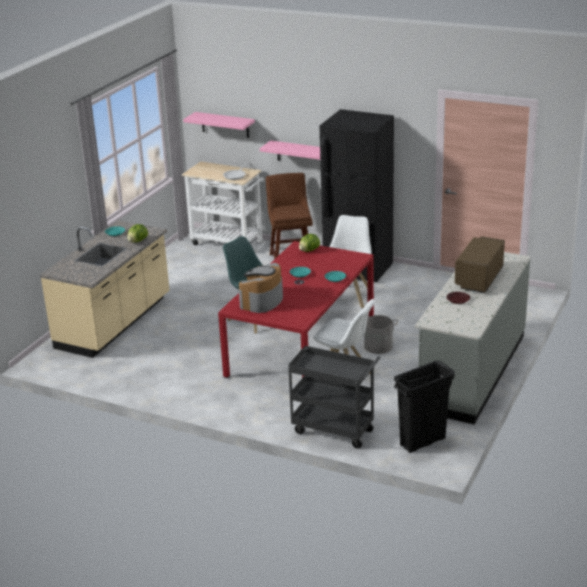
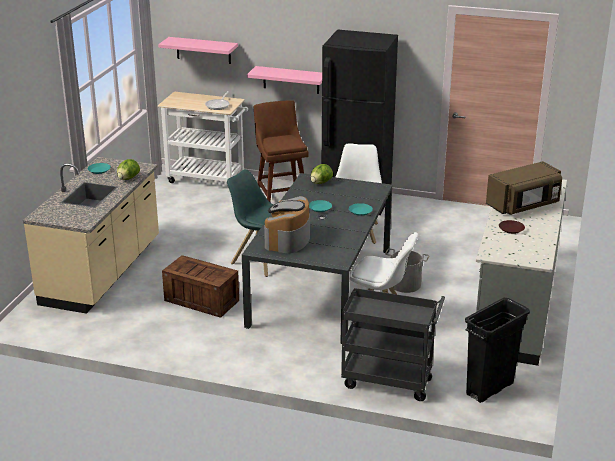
camera: 10 degrees left, 0 degrees up
red dining table [218,241,374,378] -> grey dining table [242,173,392,344]
brown microwave [455,236,505,293] -> brown microwave turned 135 degrees counterclockwise [486,161,562,215]
none -> crate [162,255,239,318]

